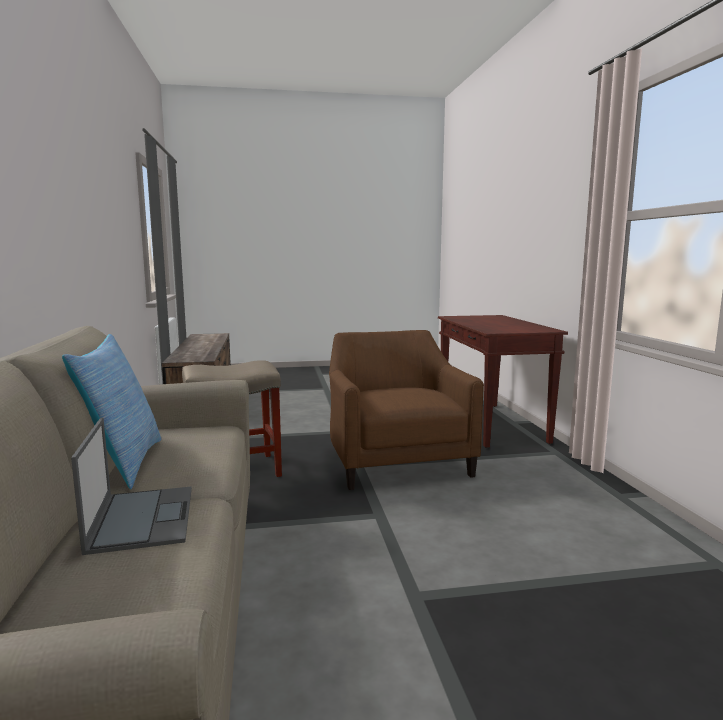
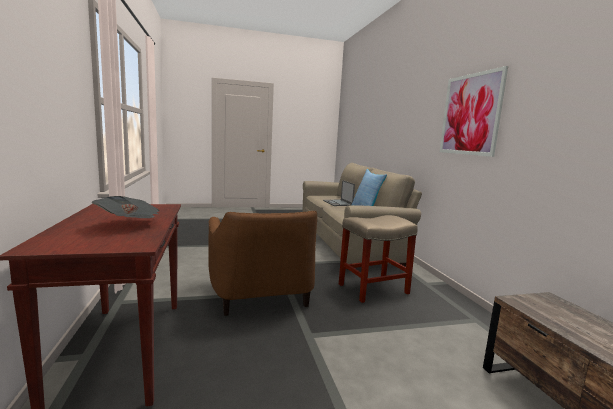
camera: 175 degrees right, 0 degrees up
none -> newspaper [92,196,159,218]
none -> picture [440,66,508,157]

